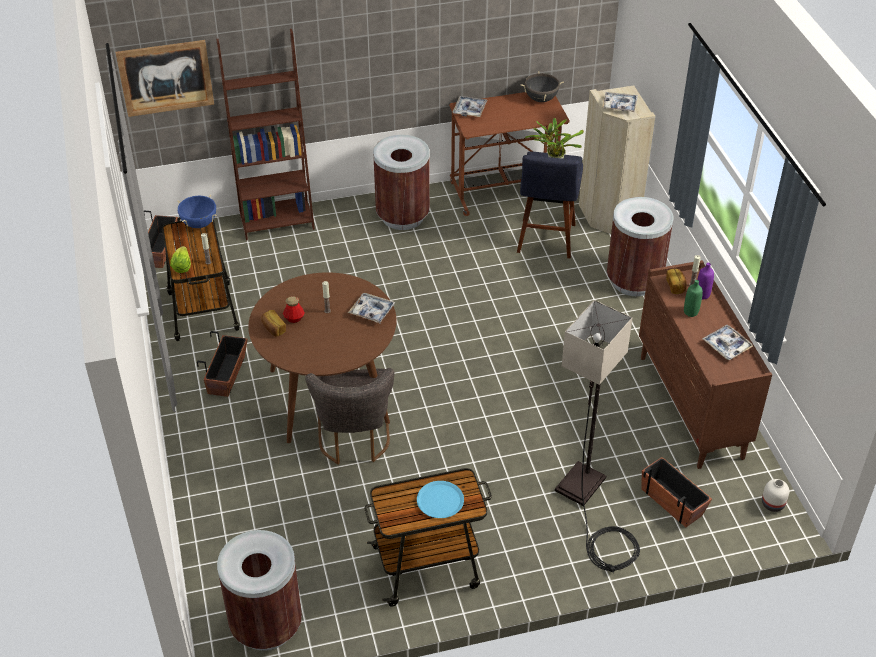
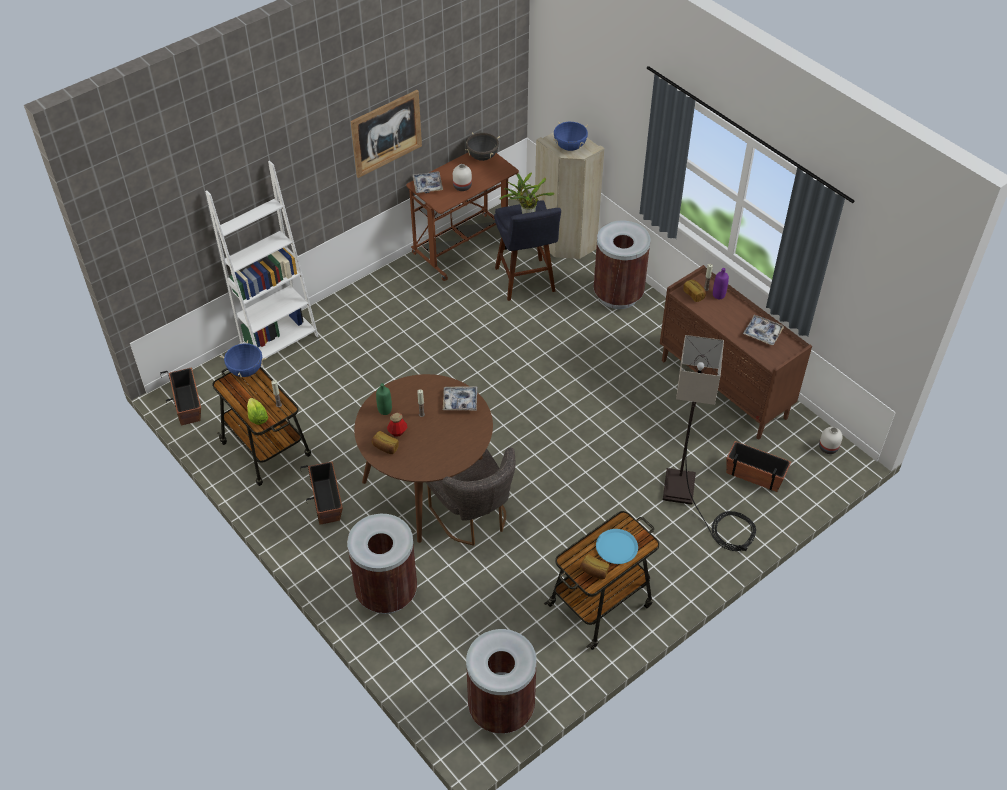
camera: 25 degrees left, 5 degrees up
picture [116,40,214,117] -> picture moved to [350,90,422,178]
brown bookcase [216,29,315,241] -> white bookcase [205,161,319,368]
brown trash can [373,135,430,230] -> brown trash can moved to [347,514,417,614]
tray [602,92,638,112] -> blue cooking pot [554,122,588,151]
green bottle [684,280,703,317] -> green bottle moved to [376,383,392,415]
none -> white vase [453,164,472,191]
none -> bread [580,554,609,580]

